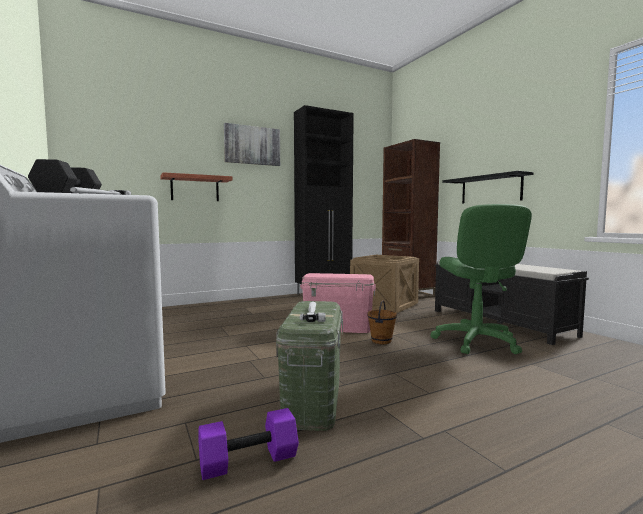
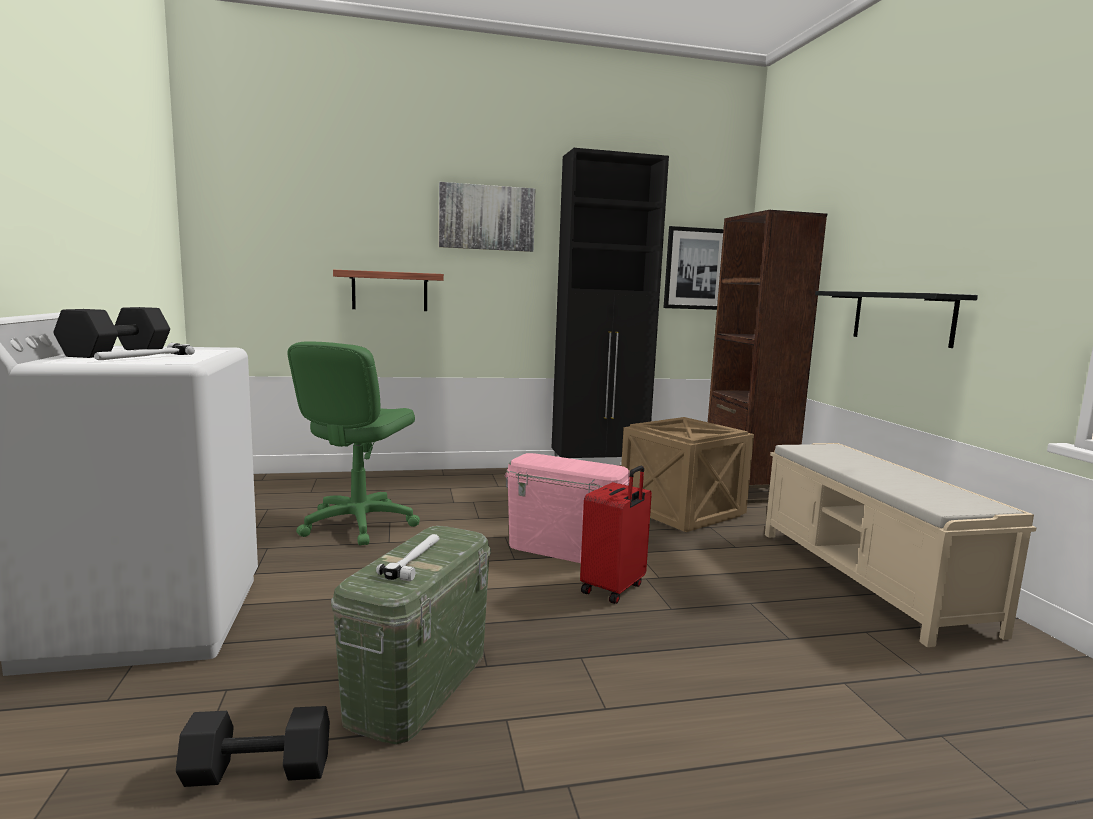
camera: 15 degrees right, 5 degrees up
purple dumbbell [198,408,299,480] -> black dumbbell [176,706,330,787]
brown bucket [368,300,397,344] -> red suitcase [580,466,652,604]
green office chair [431,204,532,354] -> green office chair moved to [287,342,420,545]
black bench [435,260,589,345] -> beige bench [765,443,1037,647]
none -> picture [664,226,723,310]

